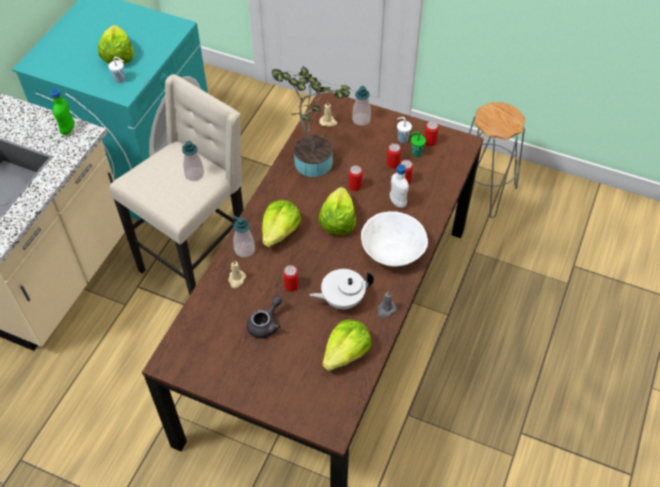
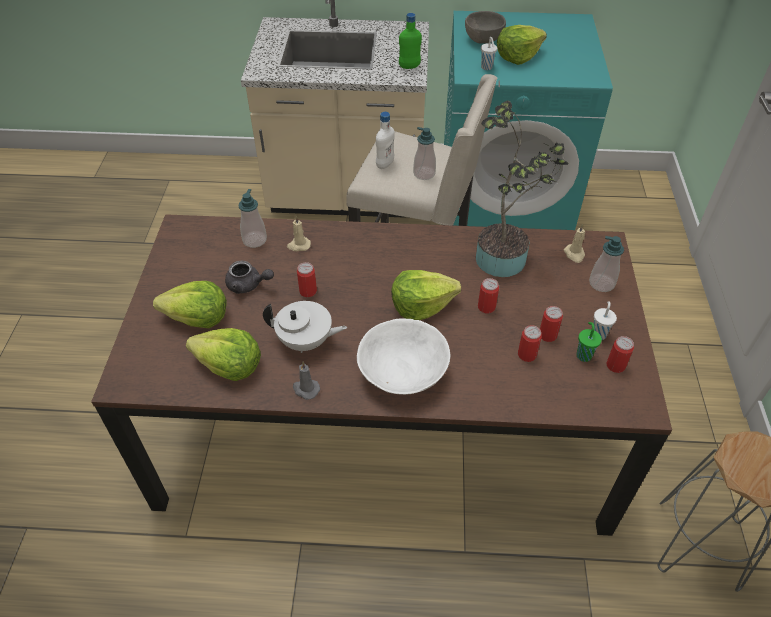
camera: 70 degrees right, 5 degrees down
soap dispenser [233,216,255,257] -> soap dispenser moved to [238,189,267,248]
lettuce [262,200,302,247] -> lettuce moved to [153,281,227,328]
white teapot [310,269,374,309] -> white teapot turned 135 degrees clockwise [263,301,347,353]
white bottle [390,164,409,208] -> white bottle moved to [376,112,395,169]
none -> grey bowl [465,11,506,44]

